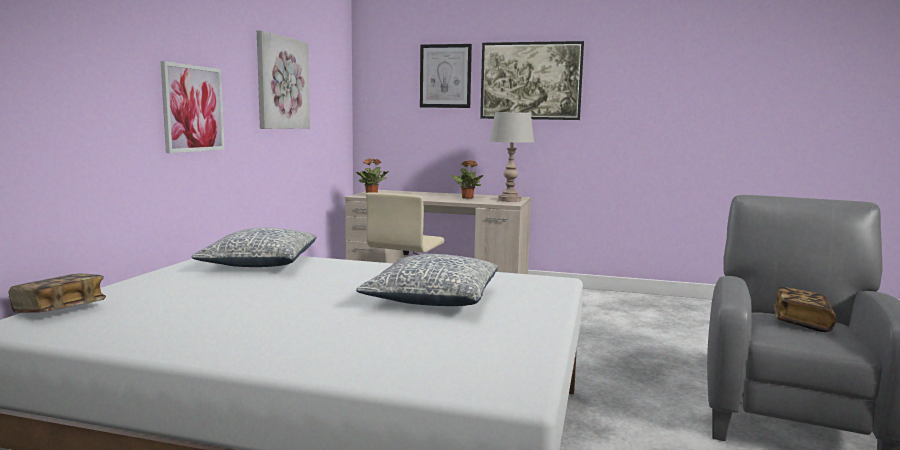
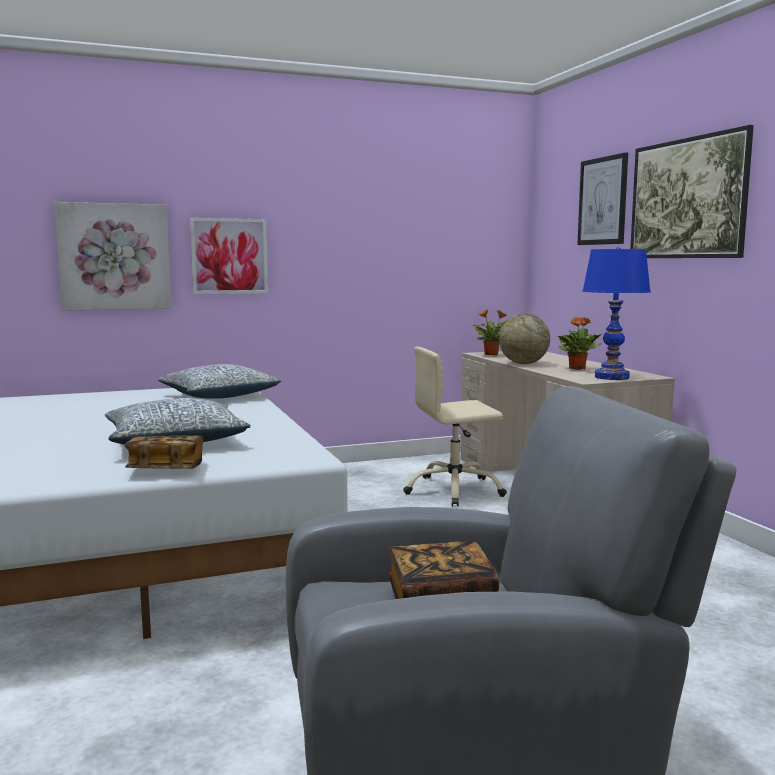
camera: 55 degrees right, 0 degrees up
book [9,273,106,313] -> book moved to [125,435,203,469]
picture [257,30,310,129] -> picture moved to [54,202,171,311]
grey table lamp [490,111,534,202] -> blue table lamp [583,247,651,380]
none -> globe [499,314,550,364]

